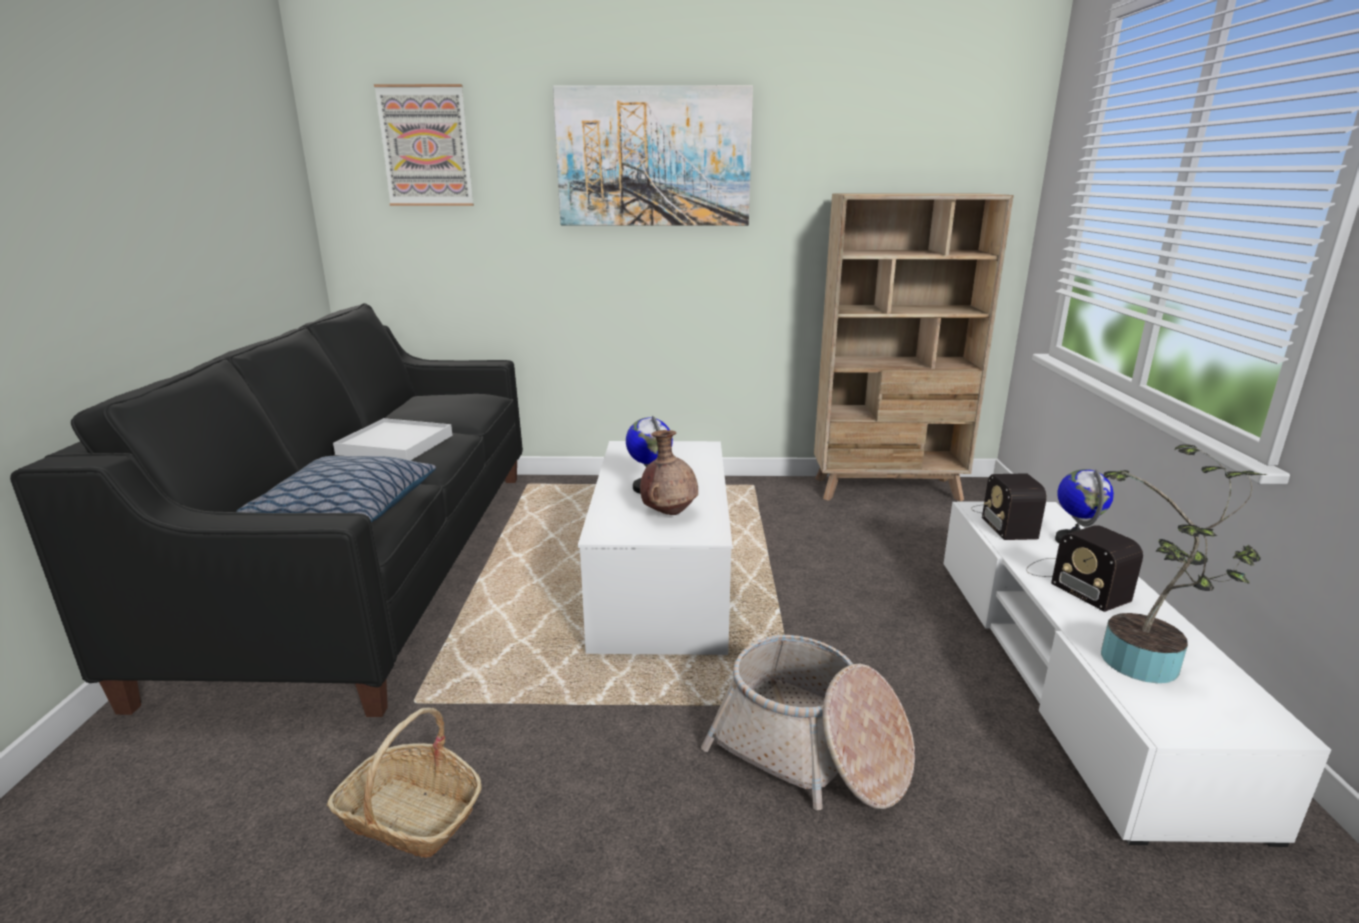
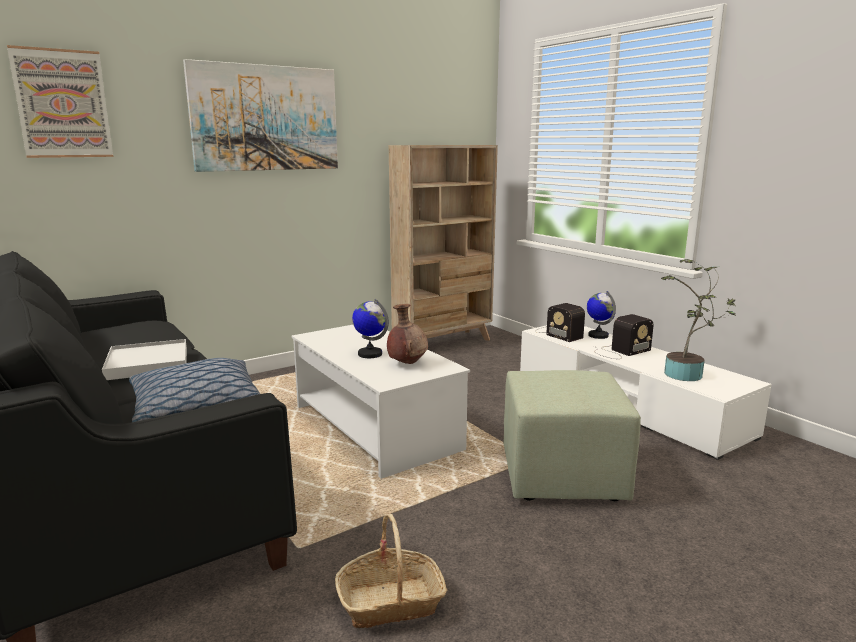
camera: 35 degrees left, 5 degrees down
basket [701,635,915,810] -> green ottoman [503,370,641,501]
radio [1026,525,1143,612] -> radio turned 60 degrees counterclockwise [594,314,653,359]

